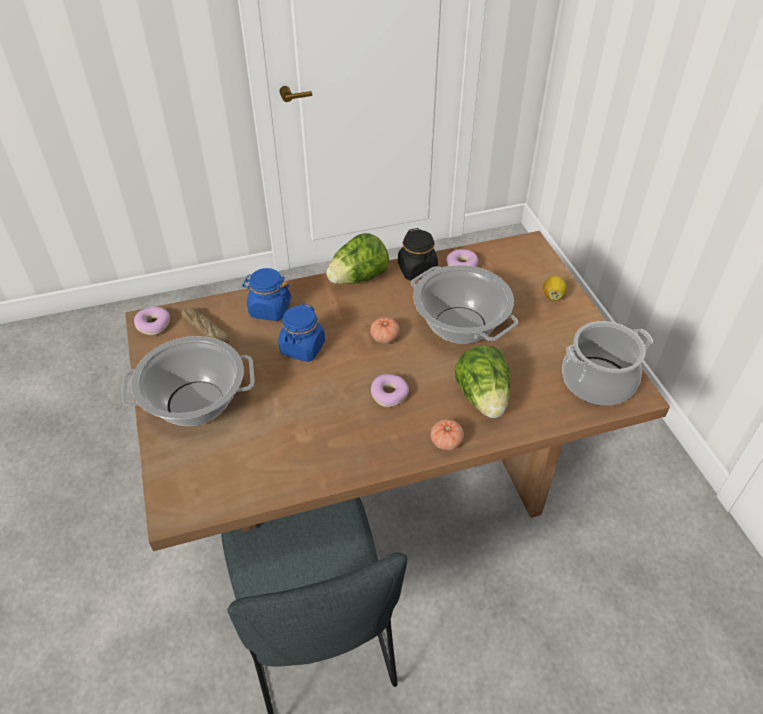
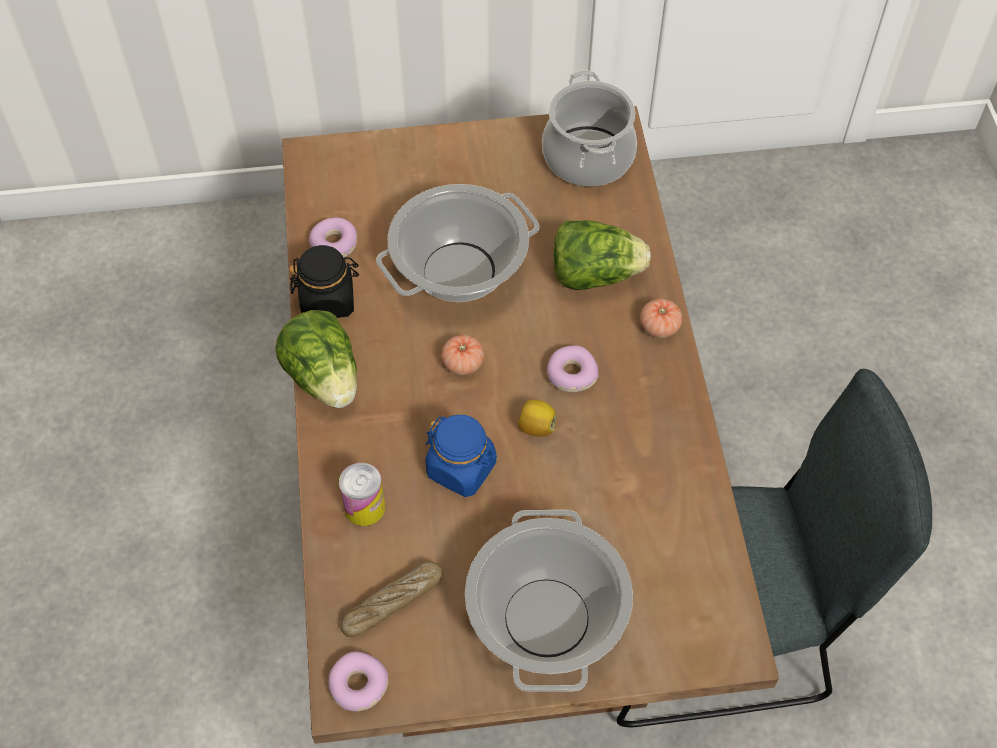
camera: 80 degrees left, 10 degrees up
blue jar [242,268,292,321] -> can [339,463,385,526]
lemon [543,276,567,301] -> lemon moved to [518,400,556,437]

